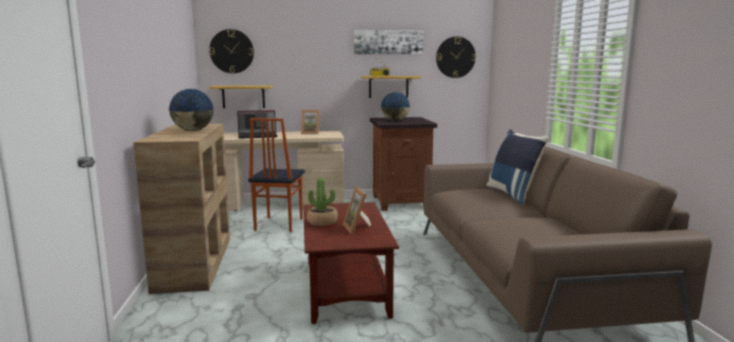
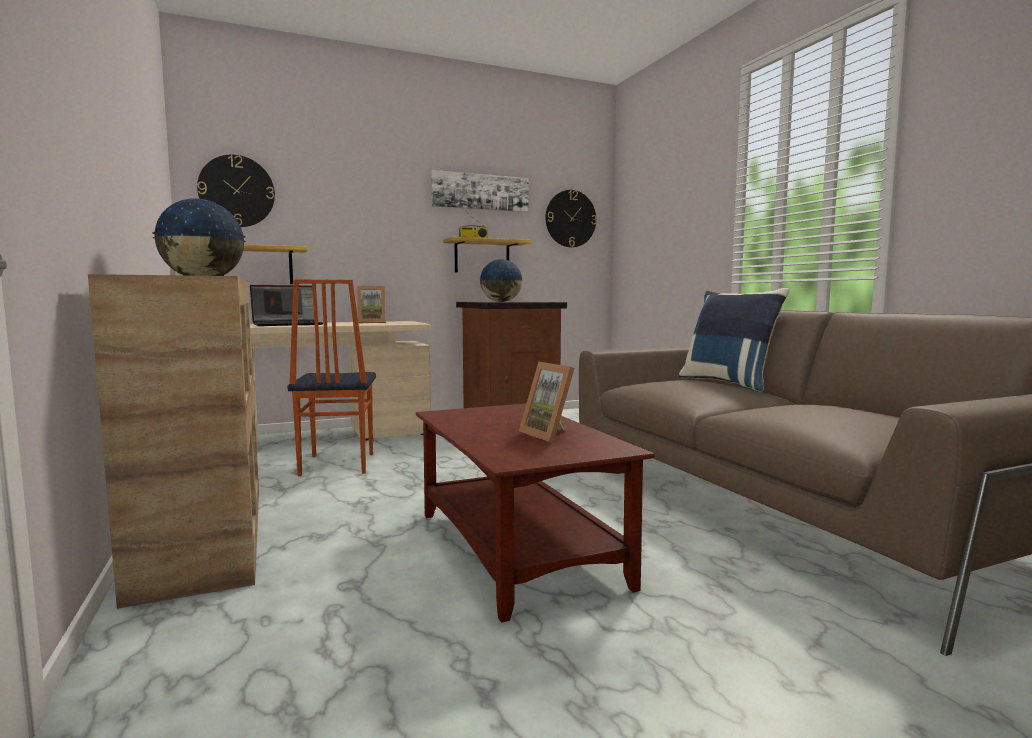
camera: 15 degrees left, 5 degrees down
potted plant [307,177,338,226] -> none

